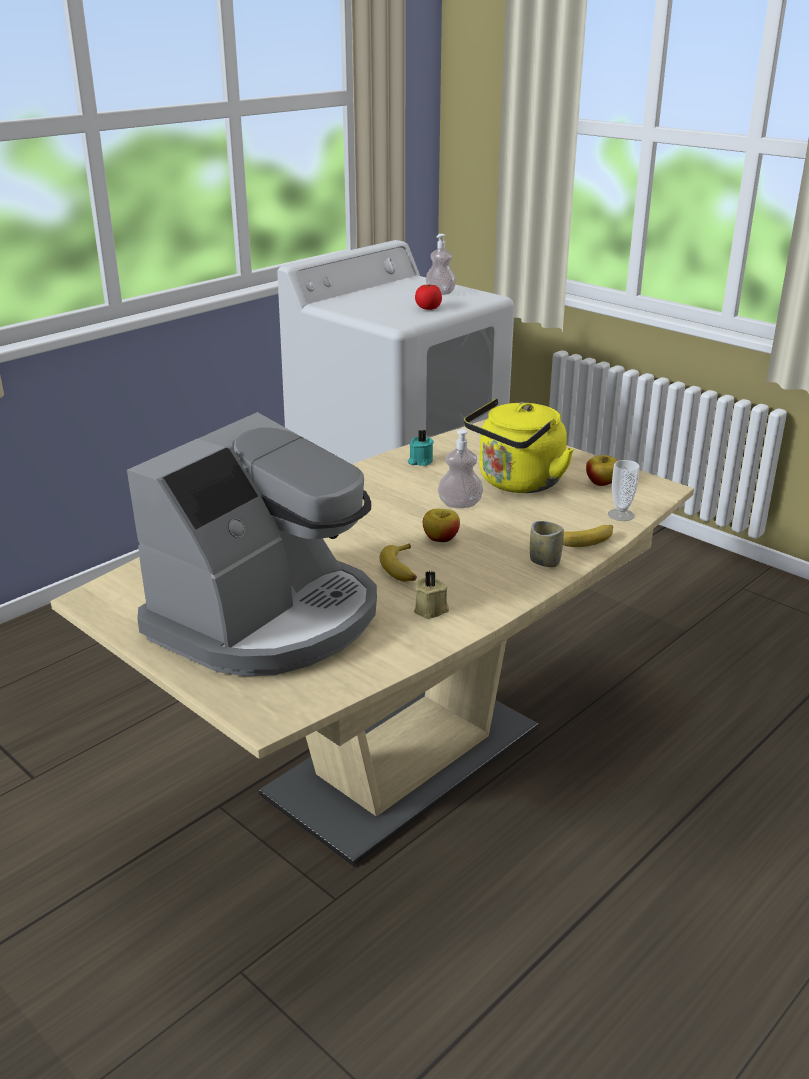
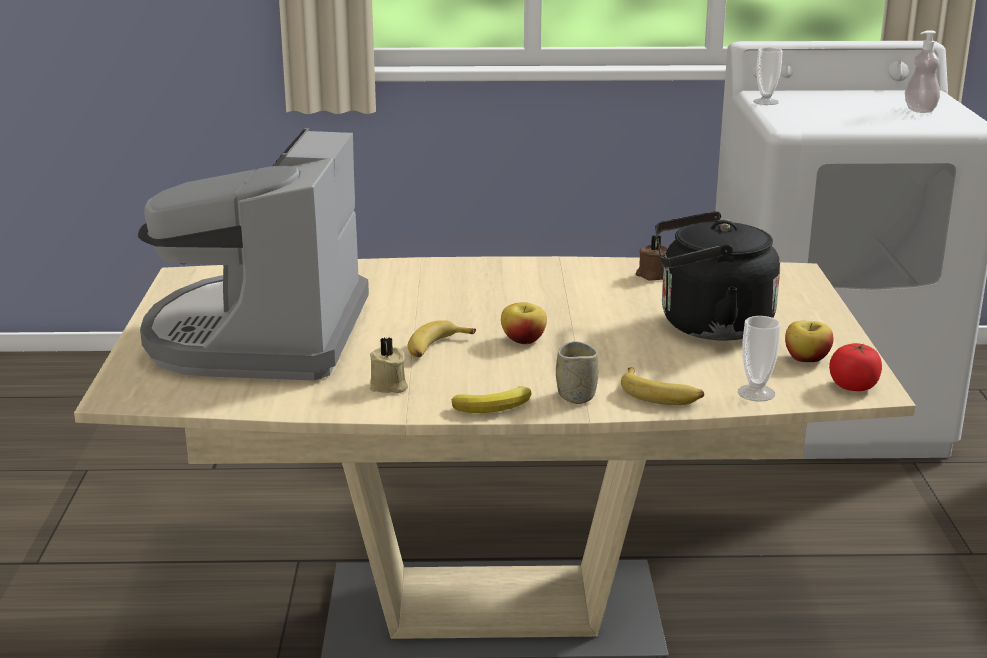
camera: 45 degrees right, 5 degrees down
coffee machine [127,412,377,676] -> coffee machine turned 105 degrees clockwise [138,128,369,381]
turquoise candle [408,429,434,466] -> brown candle [636,235,668,280]
tomato [415,284,442,310] -> tomato moved to [829,343,882,391]
soap dispenser [438,429,483,508] -> none
yellow kettle [464,398,574,493] -> black kettle [655,211,780,341]
none -> banana [451,386,531,413]
none -> cup [753,47,782,105]

